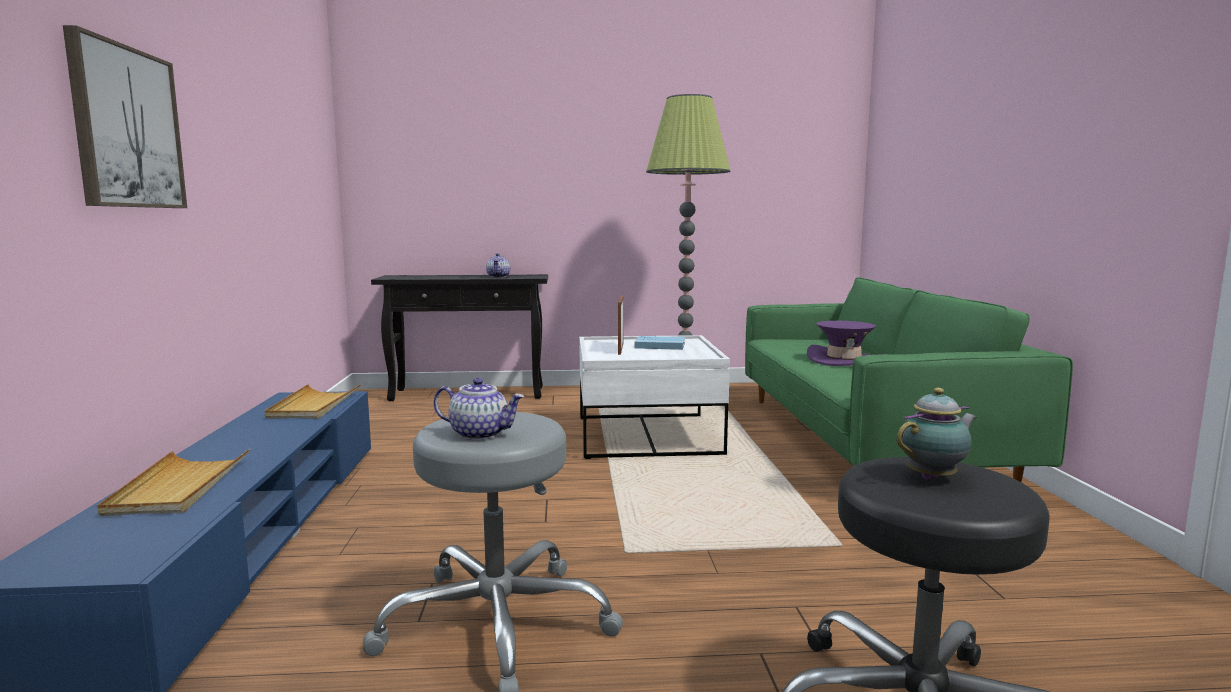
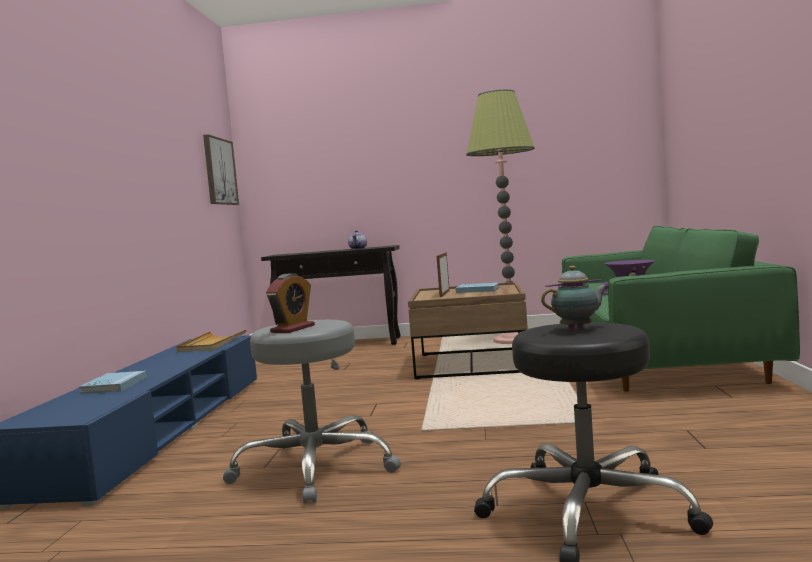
camera: 10 degrees right, 5 degrees down
picture [63,25,187,208] -> picture moved to [203,134,239,205]
beige tray [97,449,250,516] -> blue book [79,371,147,394]
teapot [434,378,525,440] -> alarm clock [266,273,315,333]
white coffee table [579,335,730,459] -> brown coffee table [408,282,528,379]

